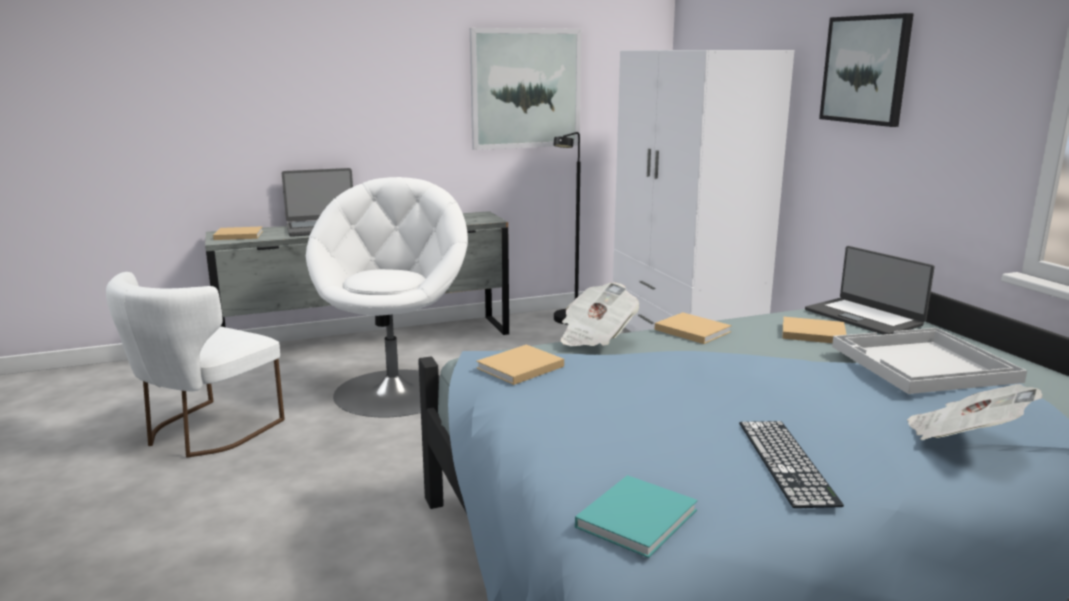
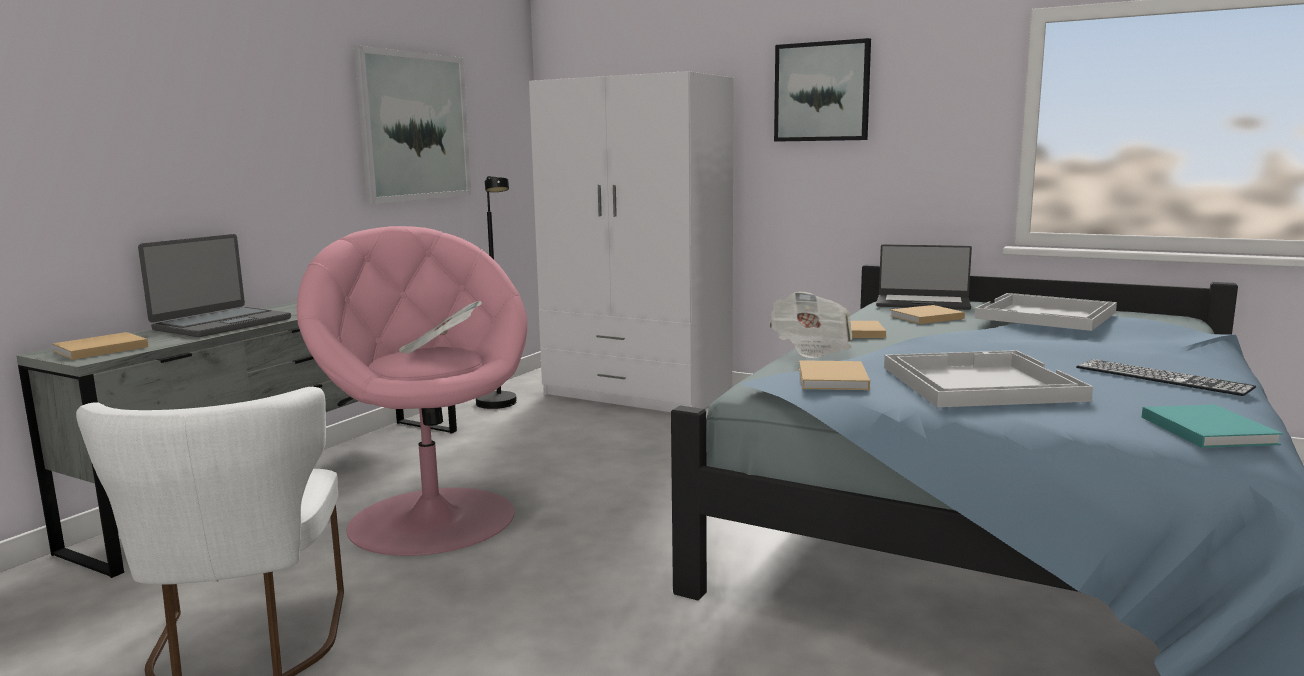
camera: 40 degrees left, 5 degrees down
white armchair [306,177,468,418] -> pink armchair [297,226,527,556]
newspaper [907,384,1042,440] -> newspaper moved to [399,301,482,355]
none -> white tray [884,350,1093,407]

